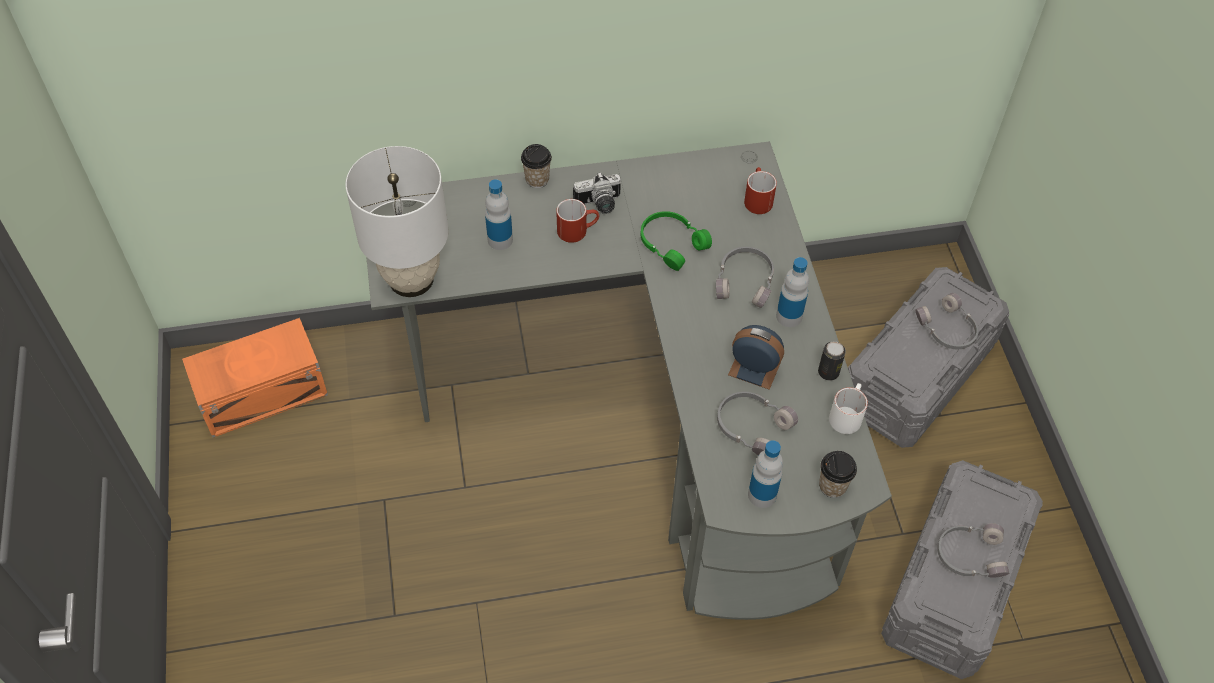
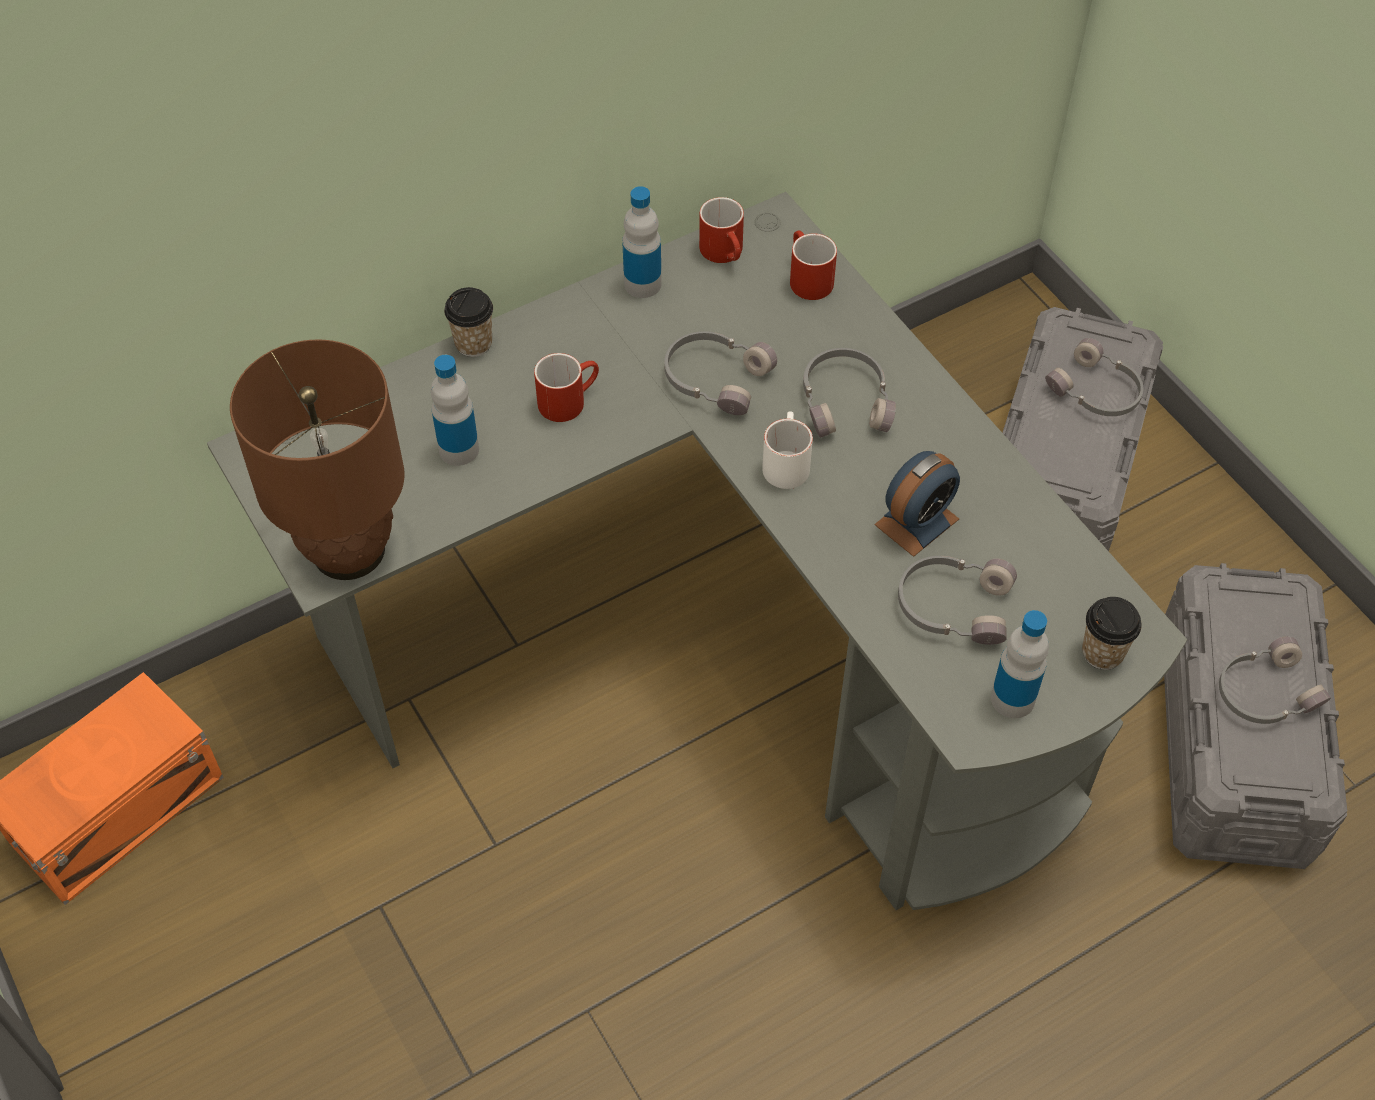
camera: 20 degrees left, 0 degrees up
white table lamp [345,146,448,297] -> brown table lamp [230,340,405,580]
camera [573,173,621,214] -> none
green headphones [641,211,712,271] -> grey headphones [664,331,777,415]
alarm clock [728,325,784,390] -> alarm clock turned 135 degrees clockwise [875,451,960,557]
bottle [776,257,809,327] -> bottle moved to [622,186,662,298]
can [818,341,846,381] -> none
white mug [829,383,868,434] -> white mug moved to [762,411,813,489]
none -> red mug [699,197,744,263]

